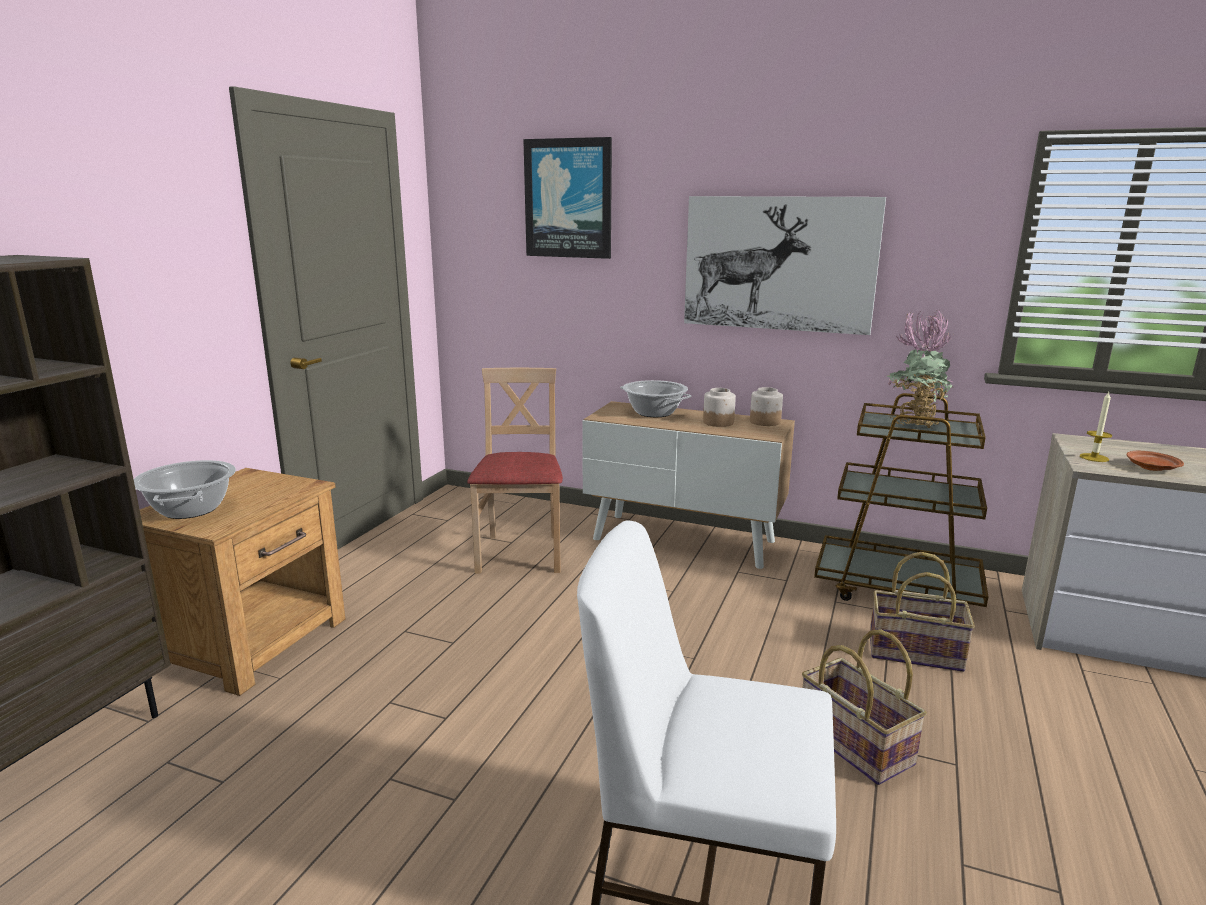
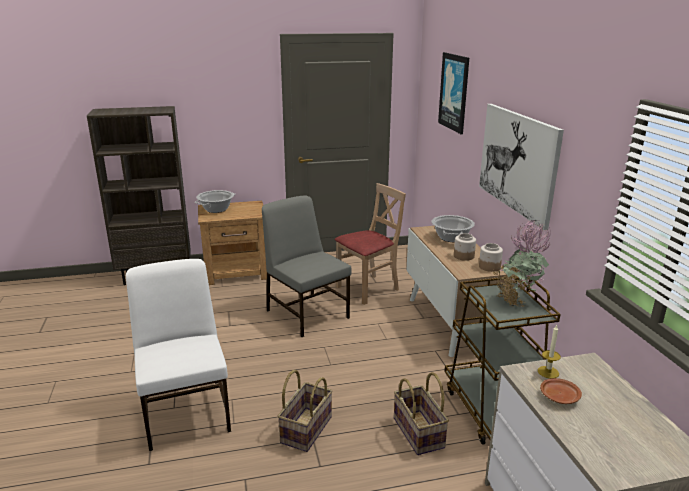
camera: 55 degrees right, 5 degrees up
none -> grey chair [262,195,352,337]

